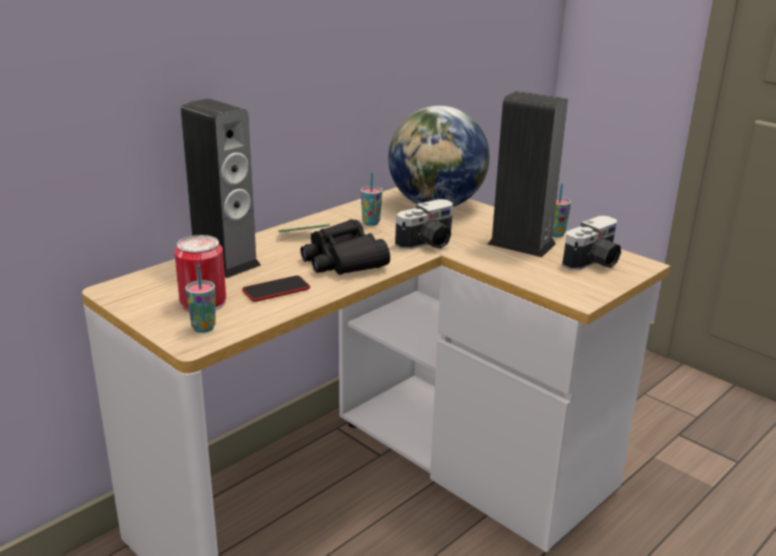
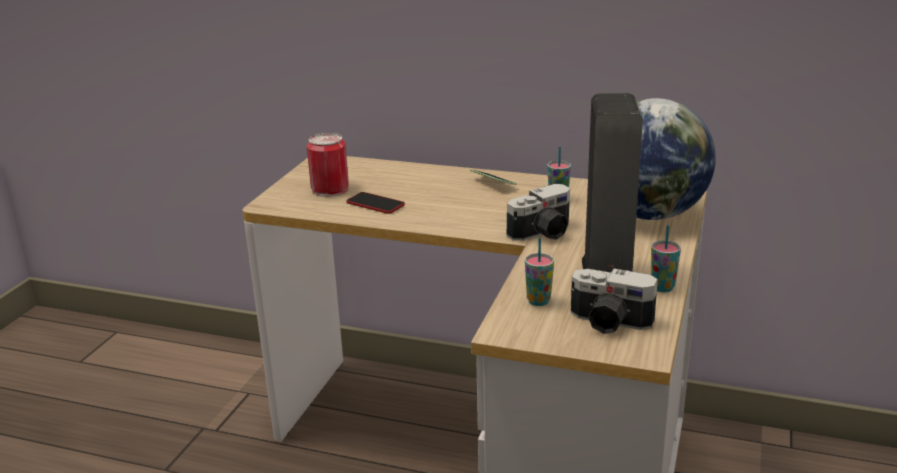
camera: 65 degrees right, 0 degrees up
speaker [181,99,261,278] -> none
cup [185,265,216,333] -> cup moved to [525,238,554,306]
black binoculars [300,219,390,275] -> none
camera [395,199,453,249] -> camera turned 60 degrees counterclockwise [507,184,570,241]

